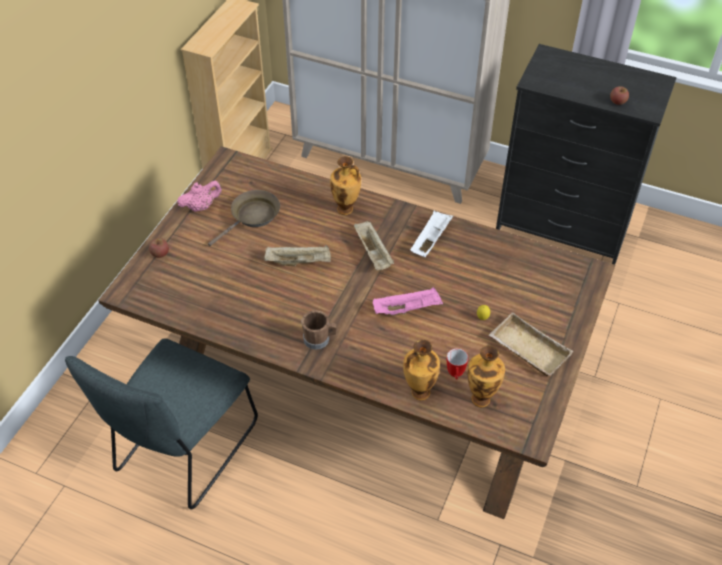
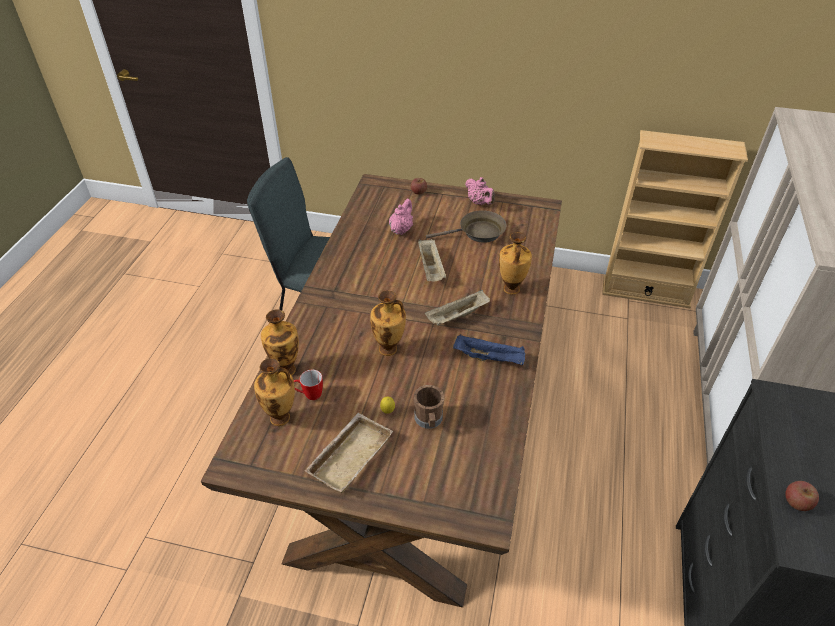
camera: 80 degrees right, 5 degrees down
brown frying pan [208,190,280,246] -> brown frying pan turned 45 degrees counterclockwise [426,210,507,243]
brown mug [301,310,337,350] -> brown mug moved to [414,385,444,429]
pink tray [373,287,443,315] -> vase [370,291,406,356]
white tray [410,211,453,257] -> blue tray [453,335,525,365]
none -> pink teapot [389,199,413,235]

